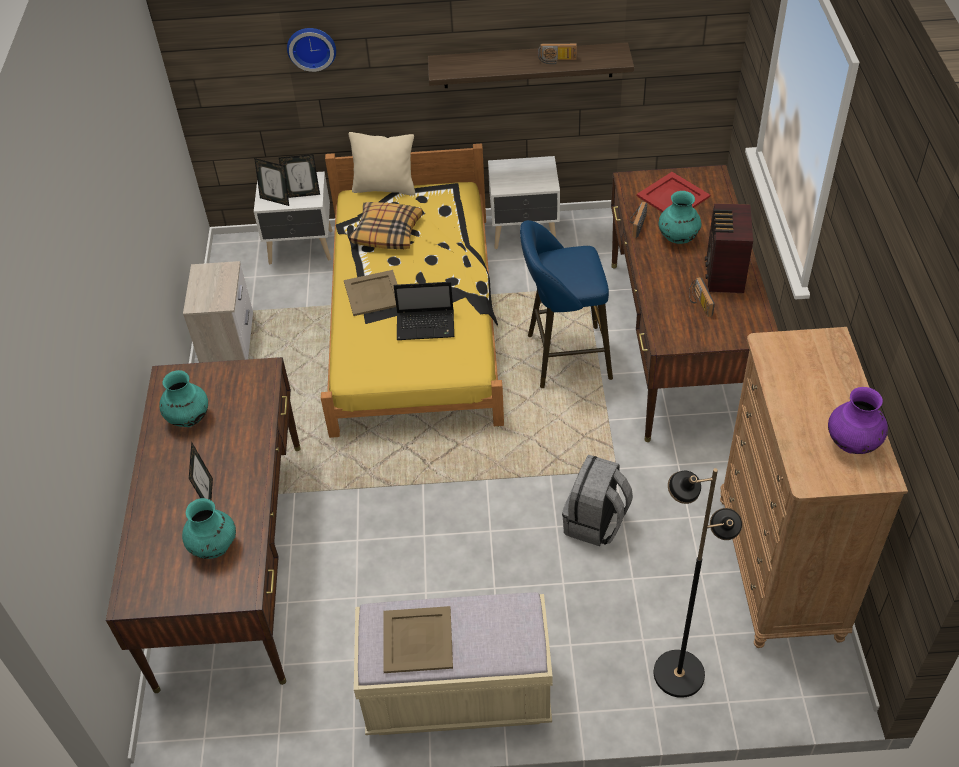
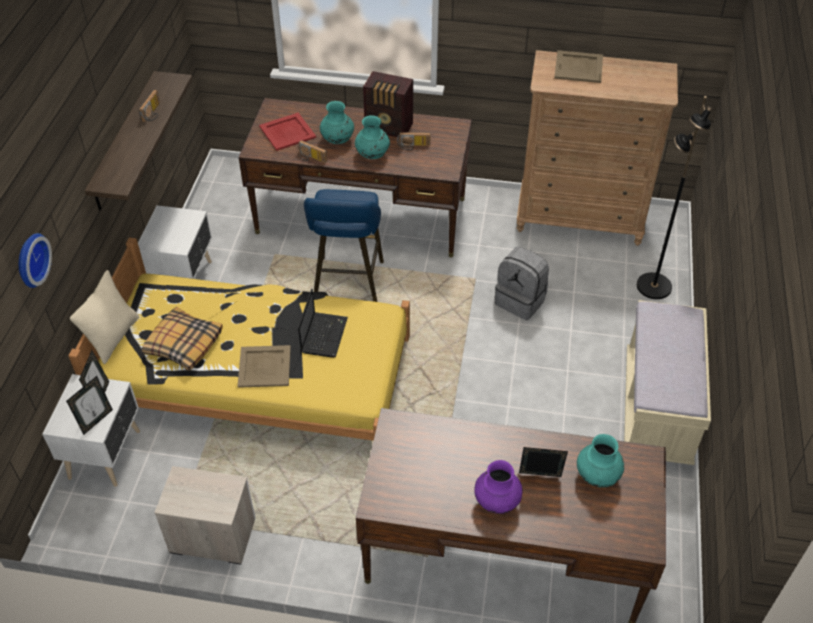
camera: 80 degrees left, 0 degrees up
turquoise vase [159,370,208,427] -> turquoise vase moved to [355,115,390,159]
beige tray [383,606,453,673] -> beige tray moved to [554,50,603,83]
purple vase [828,387,888,454] -> purple vase moved to [474,460,523,514]

